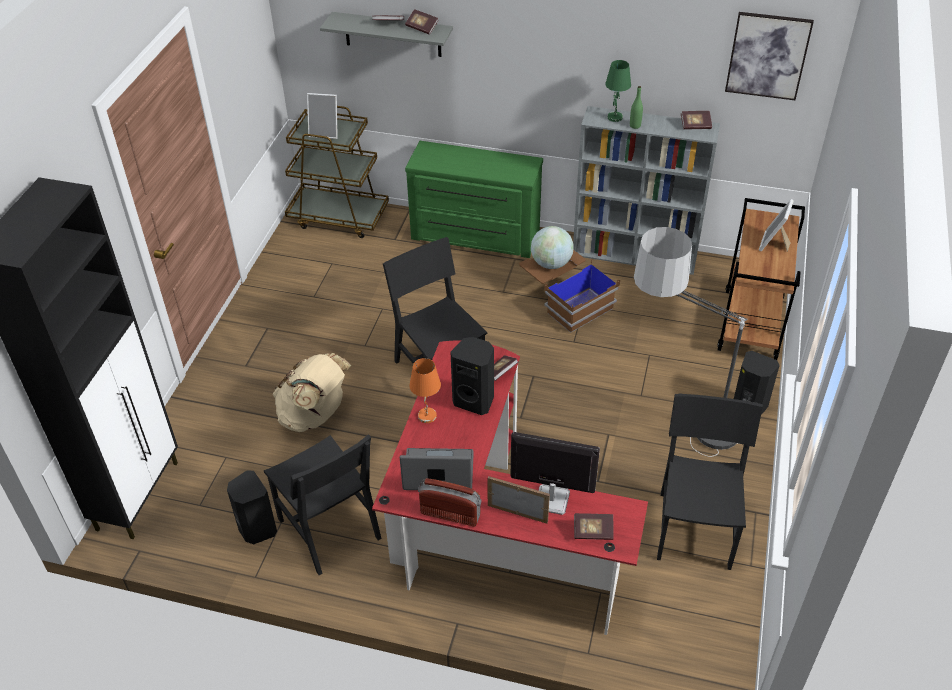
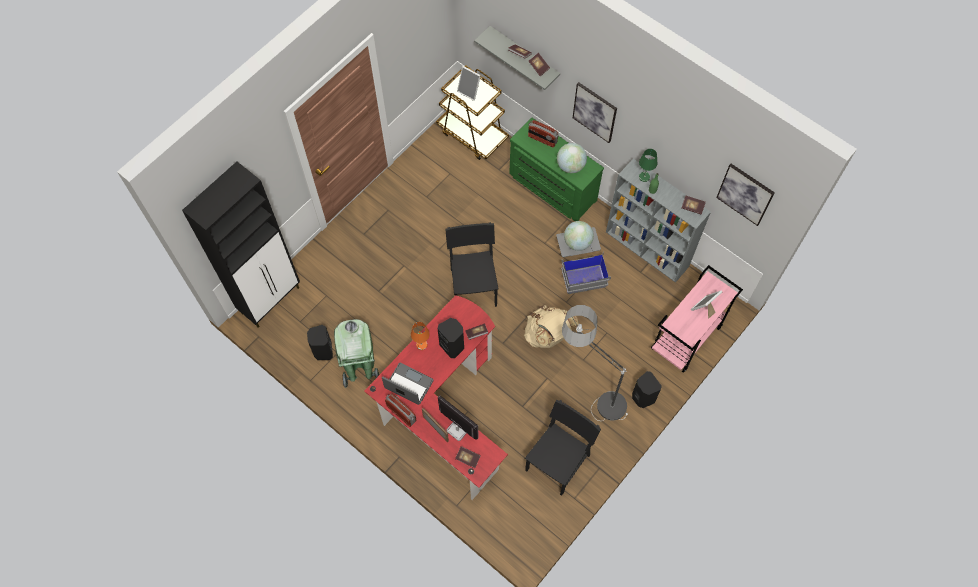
camera: 25 degrees right, 20 degrees up
black chair [264,434,381,575] -> green trash can [334,319,379,388]
beige backpack [272,353,351,432] -> beige backpack moved to [524,305,579,348]
brown storage box [519,250,620,333] -> grey storage box [556,227,611,294]
brown cart [717,198,805,360] -> pink cart [651,265,743,373]
none -> radio [528,120,559,148]
none -> globe [557,143,587,173]
none -> picture [573,82,617,143]

